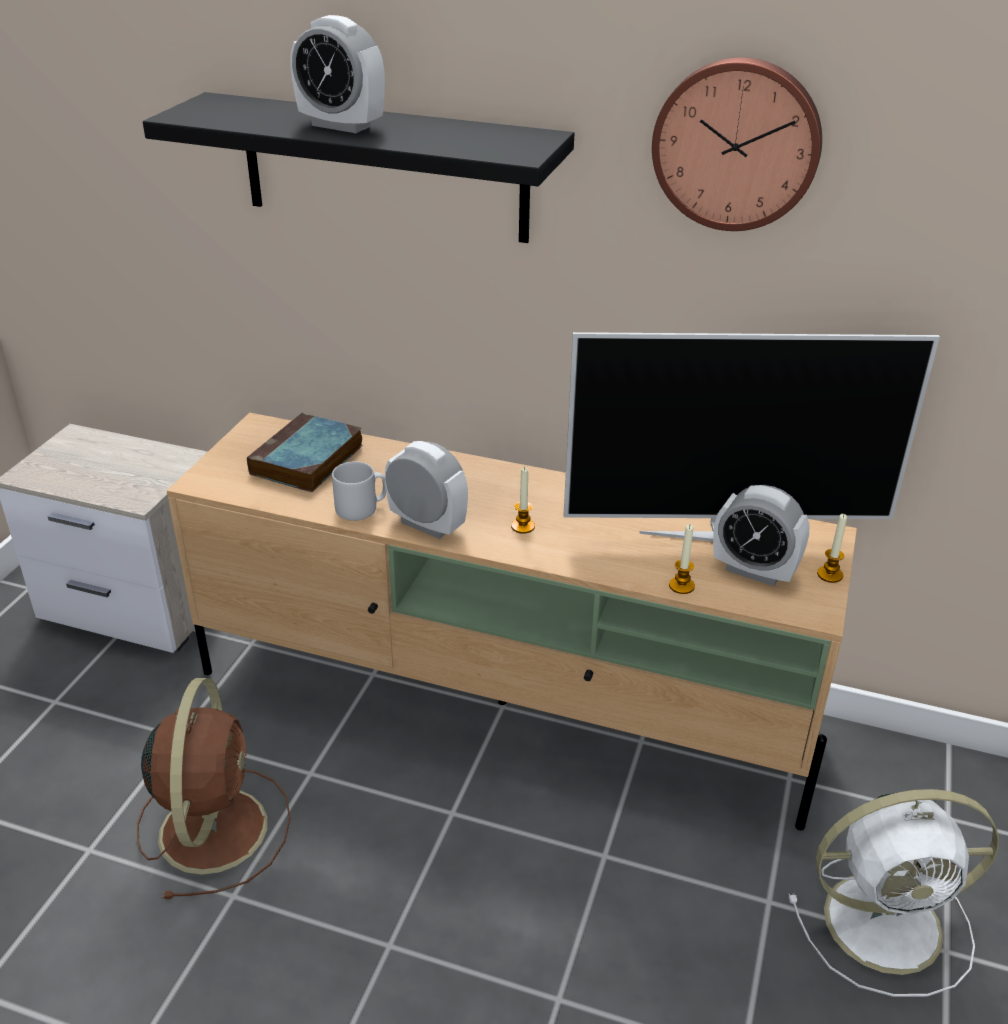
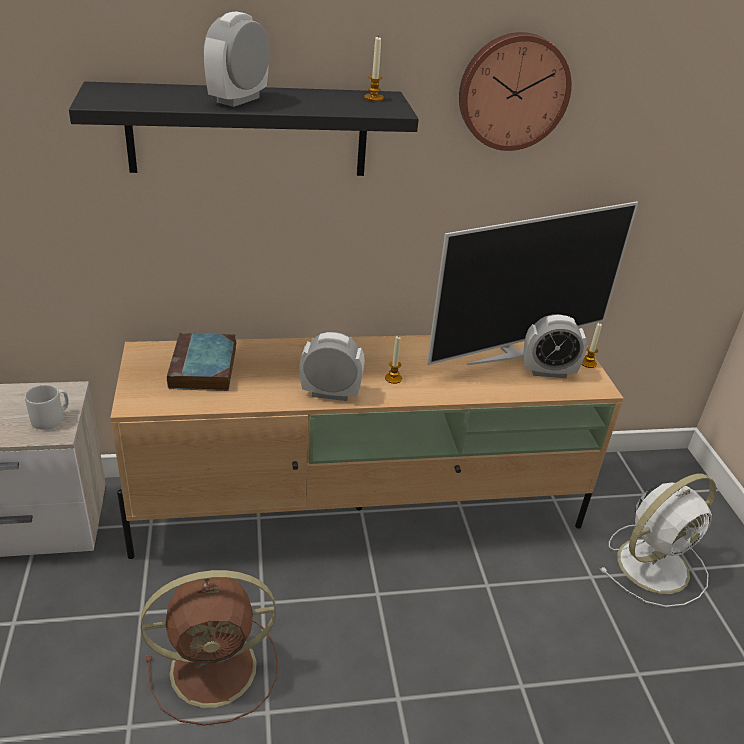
camera: 30 degrees left, 0 degrees up
brown fan [137,678,291,899] -> brown fan turned 105 degrees clockwise [141,570,278,725]
alarm clock [290,15,385,133] -> alarm clock turned 120 degrees clockwise [203,11,270,107]
grey mug [332,461,386,521] -> grey mug moved to [25,385,69,430]
candle [669,524,695,594] -> candle moved to [364,36,384,101]

